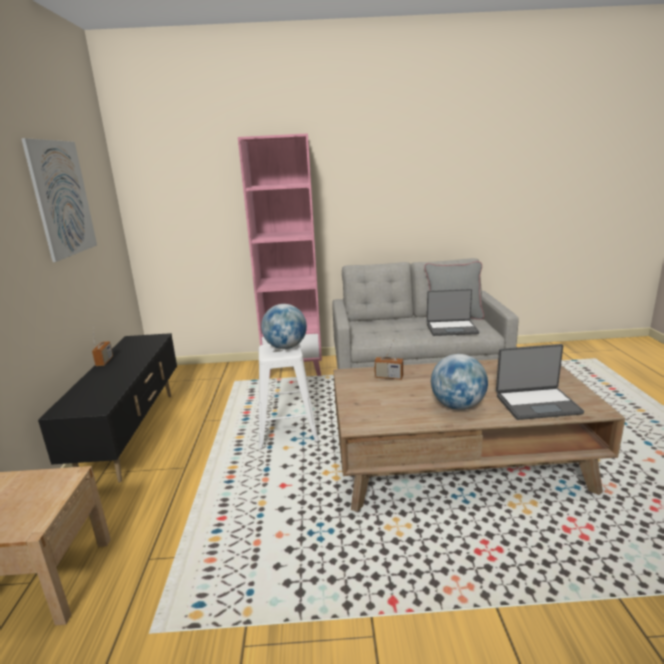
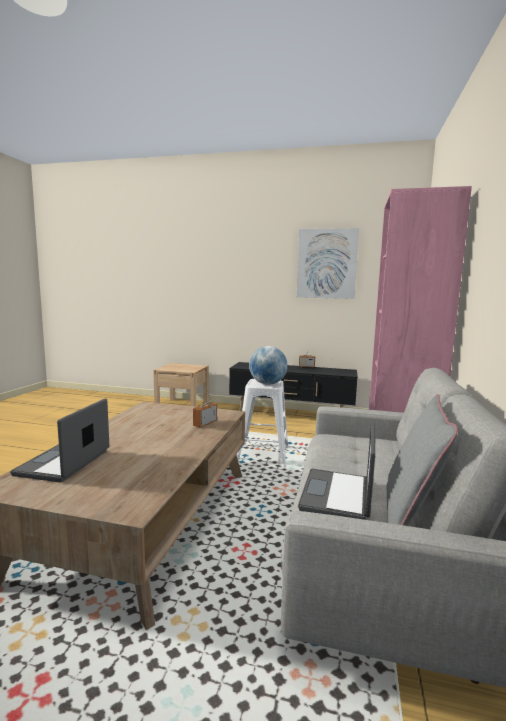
camera: 105 degrees right, 10 degrees down
globe [431,354,488,410] -> none

